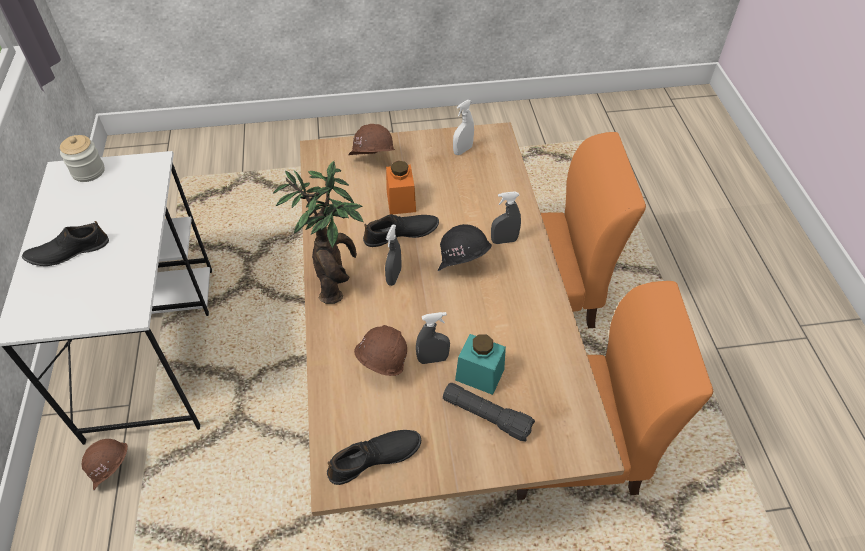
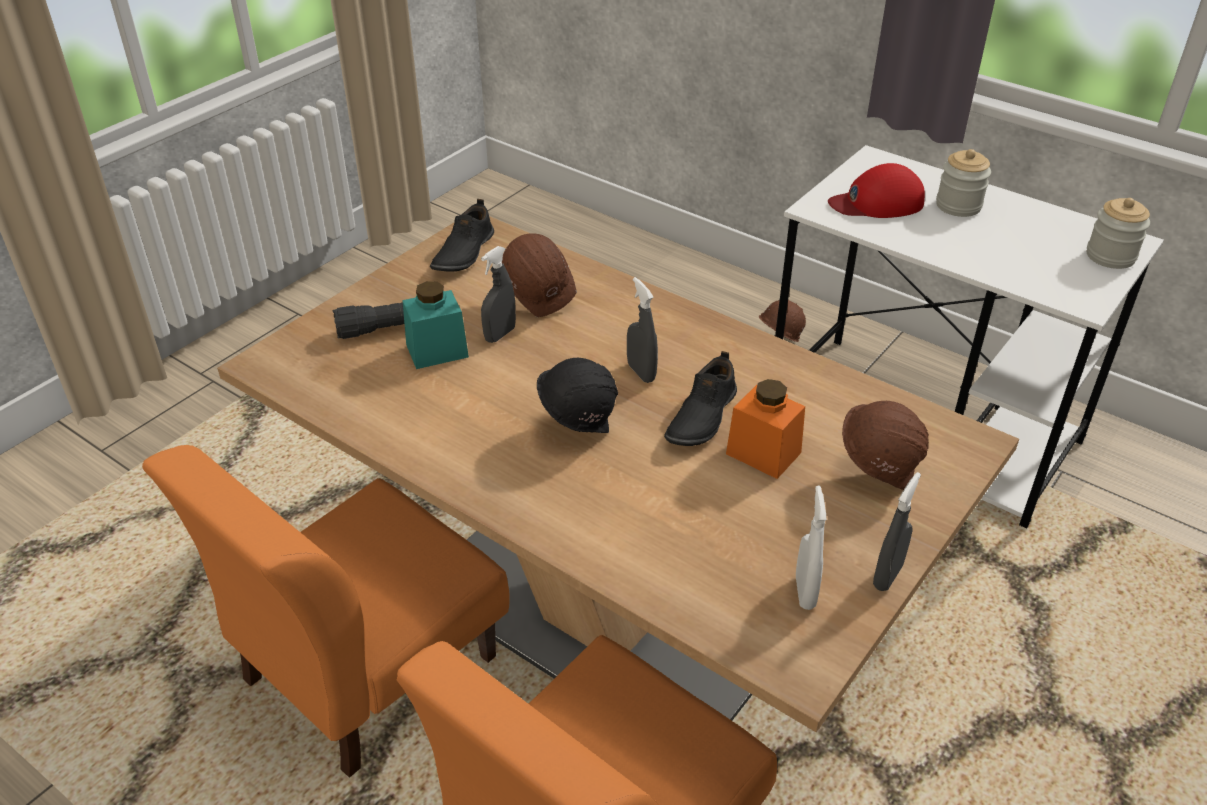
camera: 135 degrees right, 10 degrees down
black shoe [22,221,109,266] -> jar [936,149,991,217]
potted plant [273,161,364,304] -> none
grey spray bottle [491,191,521,244] -> grey spray bottle moved to [873,472,921,591]
none -> red cap [828,163,925,218]

